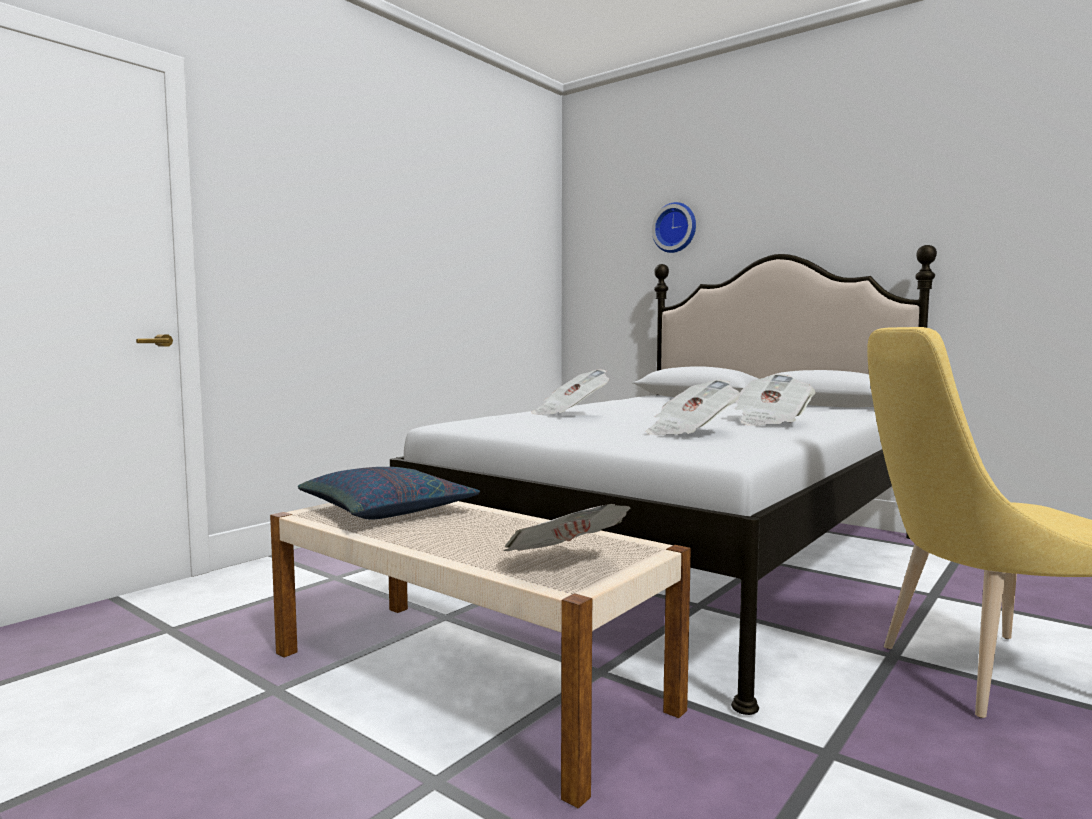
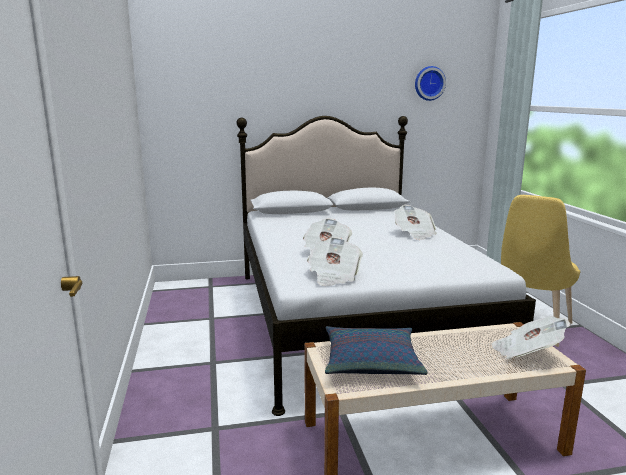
camera: 50 degrees left, 10 degrees up
newspaper [646,380,740,435] -> newspaper moved to [307,237,363,286]
wall clock [652,202,696,253] -> wall clock moved to [415,66,446,101]

